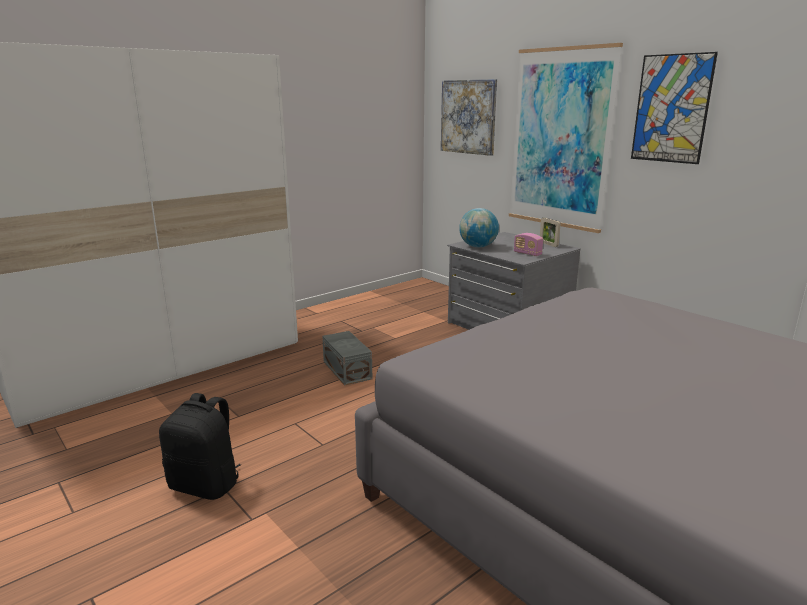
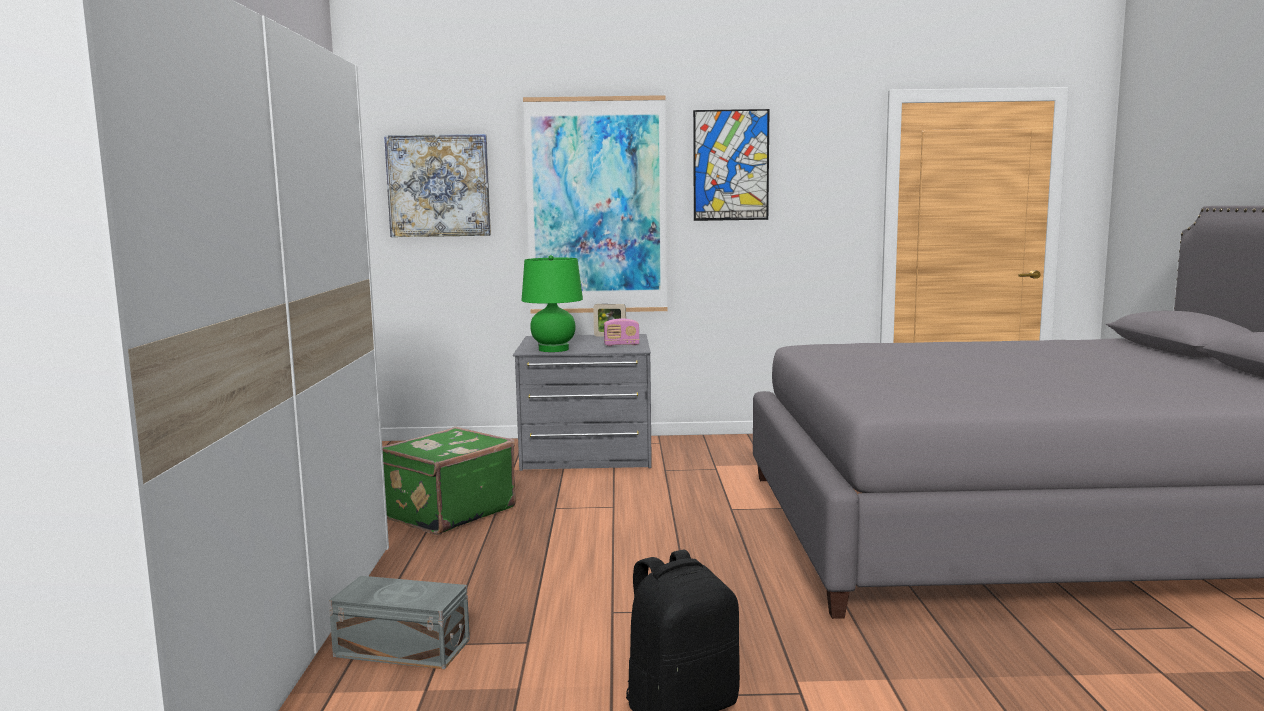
camera: 50 degrees left, 10 degrees down
grey storage box [322,331,372,386] -> grey storage box moved to [329,576,470,669]
globe [459,208,499,248] -> green table lamp [522,255,583,352]
none -> green suitcase [382,427,516,535]

